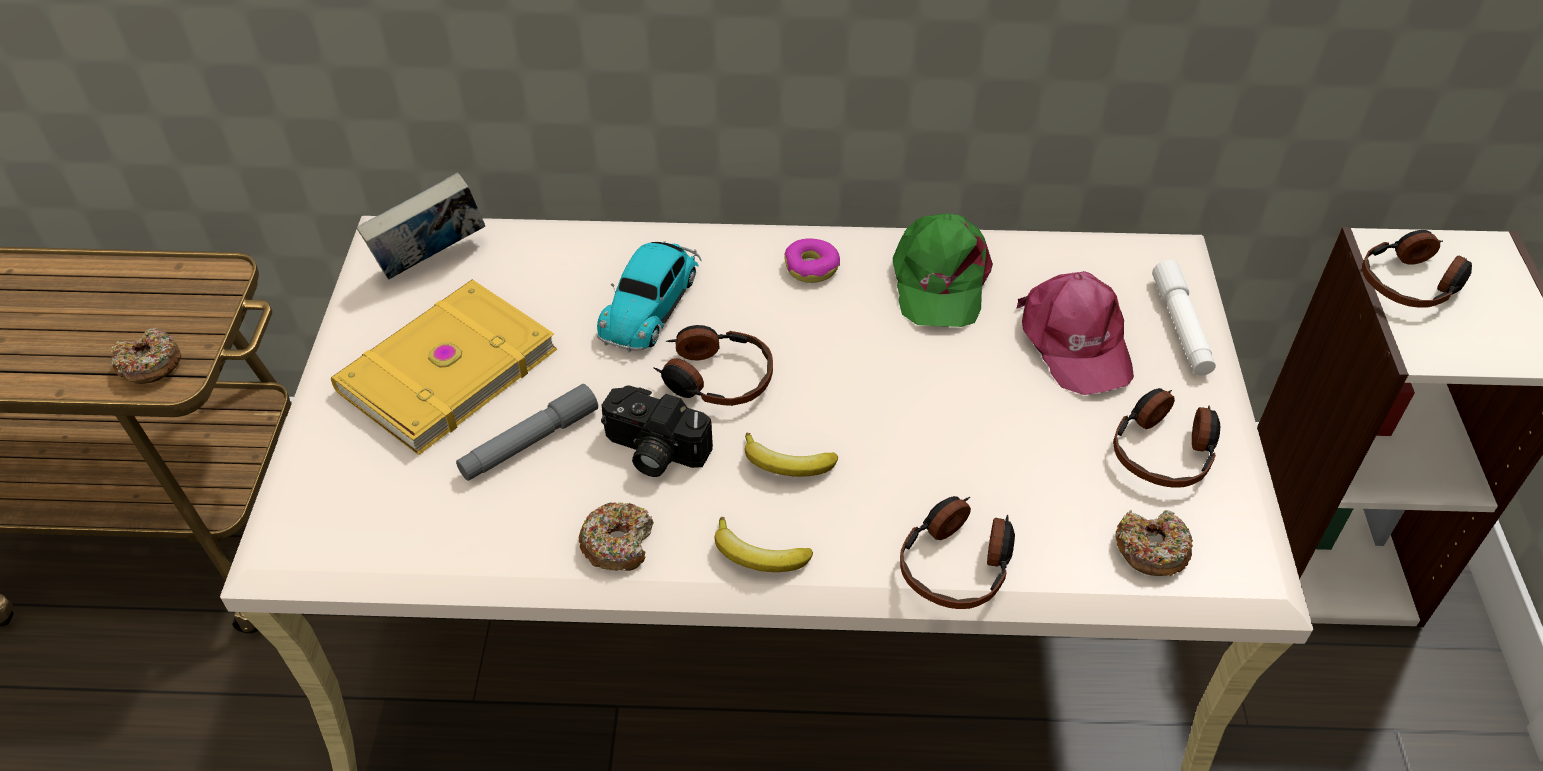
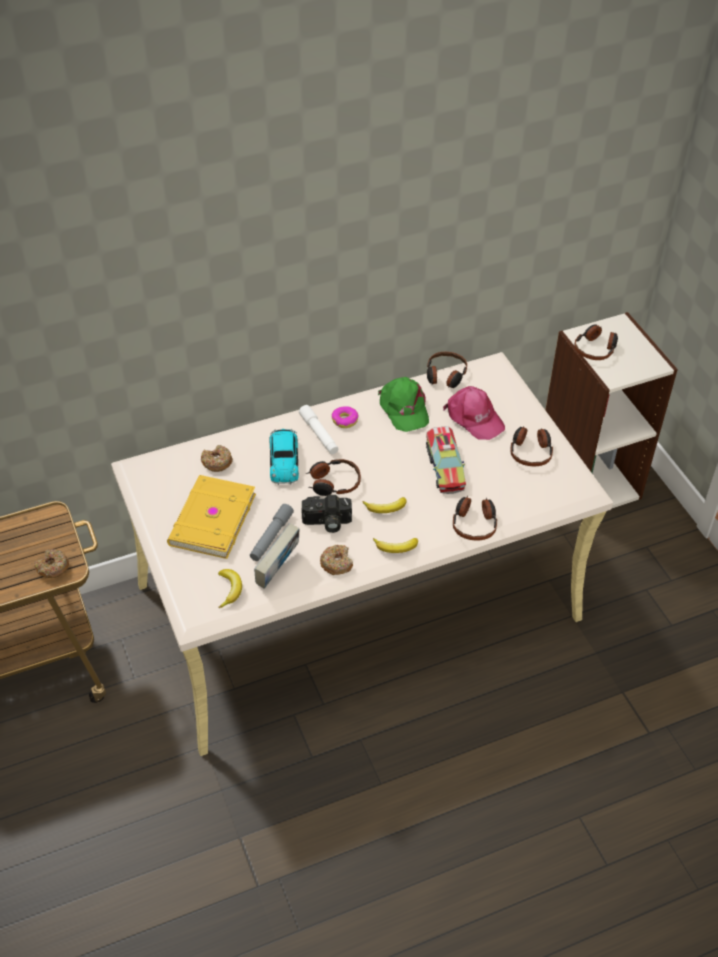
camera: 25 degrees left, 0 degrees up
book [356,173,485,280] -> book moved to [254,523,300,589]
donut [1116,510,1193,576] -> donut moved to [201,445,233,472]
white flashlight [1152,260,1216,375] -> white flashlight moved to [299,405,338,454]
none -> banana [218,569,242,608]
none -> toy truck [426,426,466,494]
none -> headphones [427,352,467,388]

